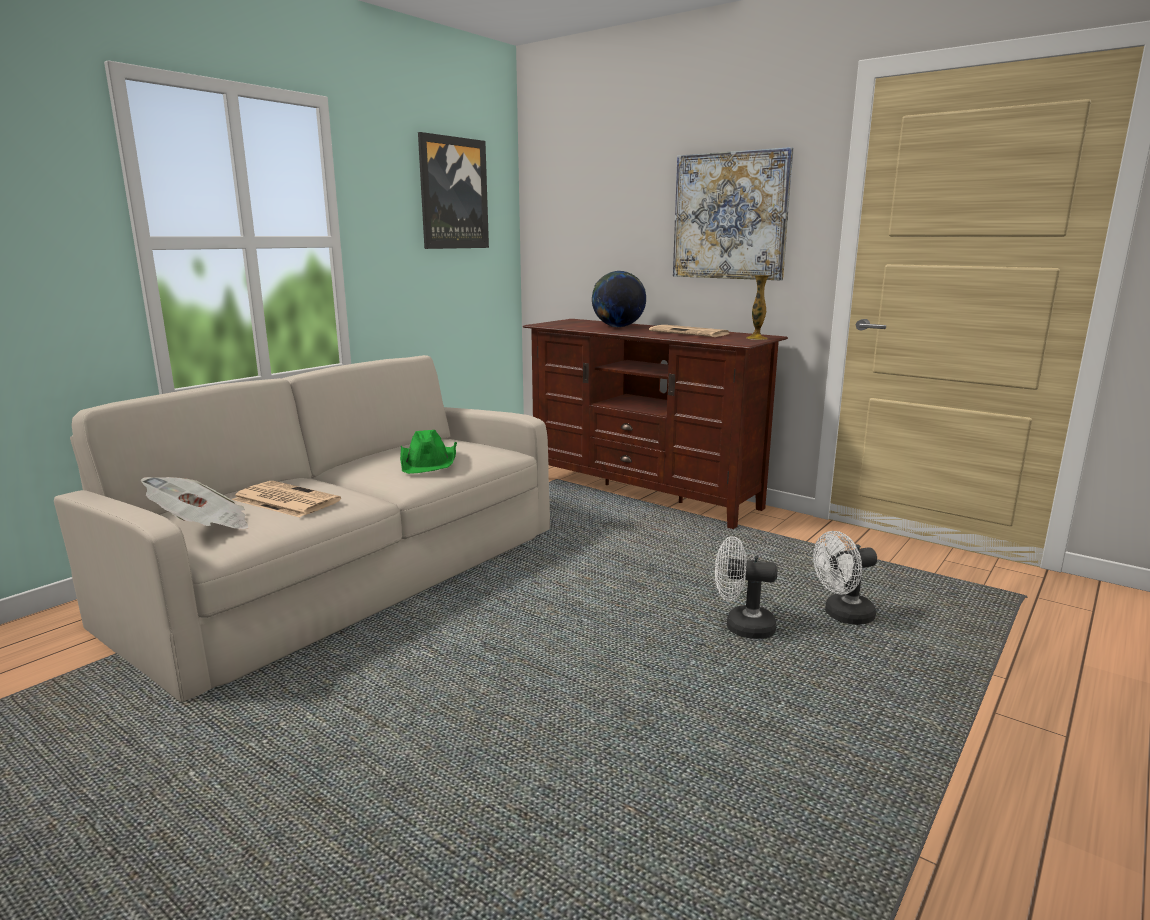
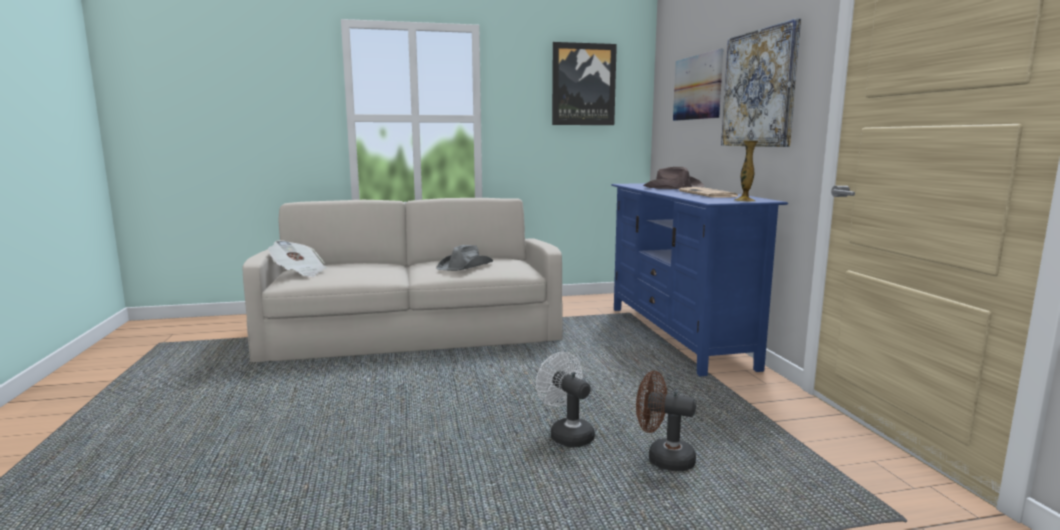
camera: 40 degrees right, 5 degrees down
newspaper [232,481,341,517] -> none
green hat [400,430,457,474] -> grey hat [436,245,493,271]
brown tv stand [523,319,788,529] -> blue tv stand [611,183,788,376]
globe [592,271,646,327] -> brown hat [643,167,704,189]
white fan [813,531,877,625] -> brown fan [636,371,696,471]
none -> picture [673,49,723,121]

